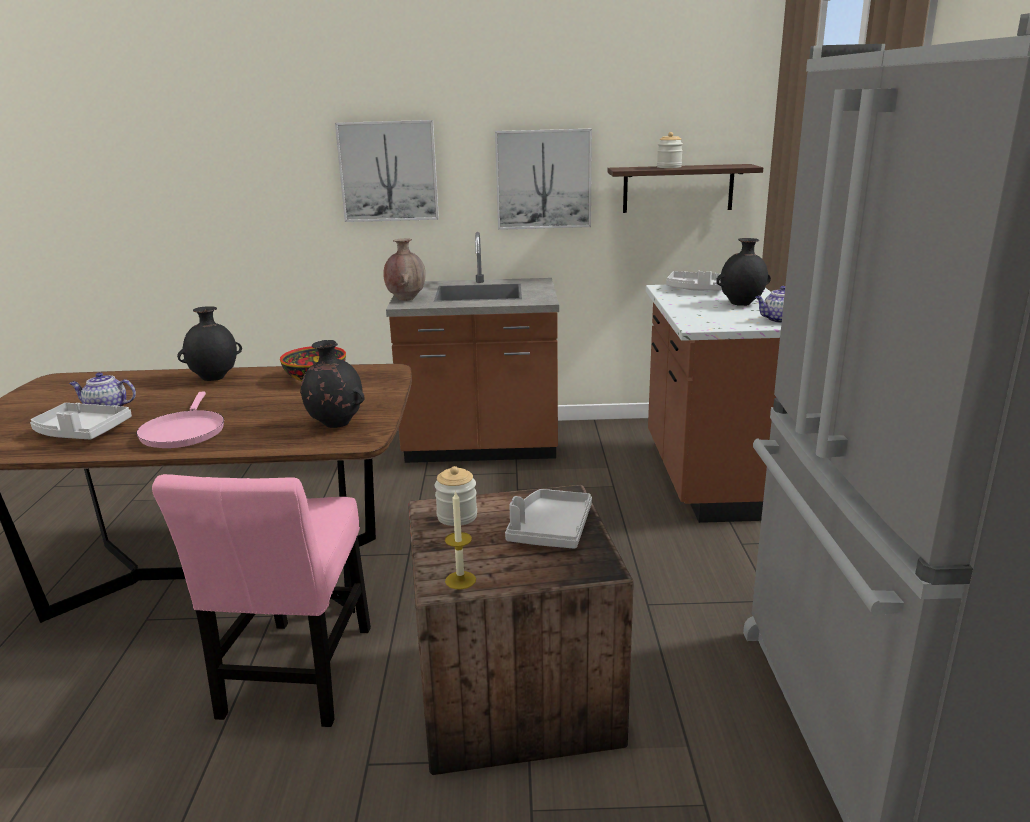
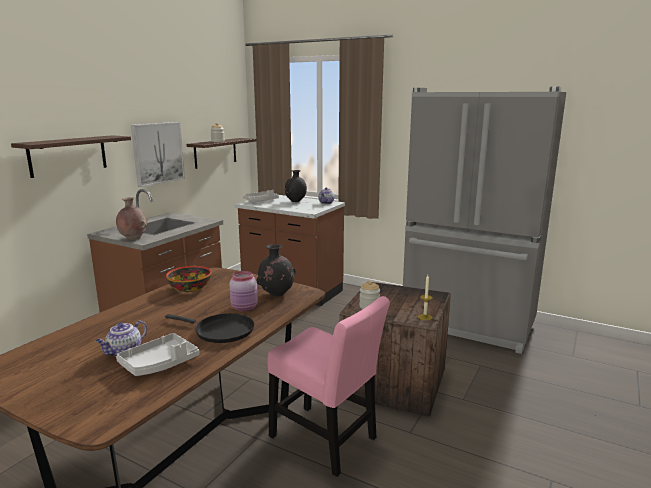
camera: 60 degrees left, 5 degrees down
pink frying pan [136,391,224,448] -> black frying pan [165,313,254,343]
black vase [177,306,242,381] -> none
picture [335,120,439,222] -> shelf [11,135,131,178]
grey tray [505,489,592,549] -> none
none -> pink jar [230,271,258,311]

